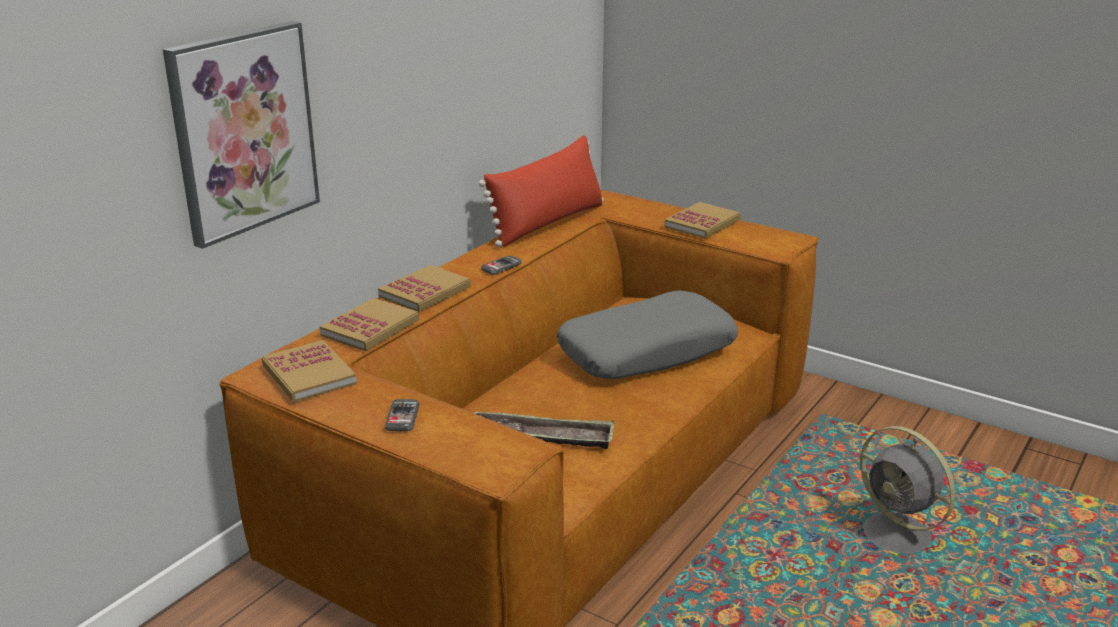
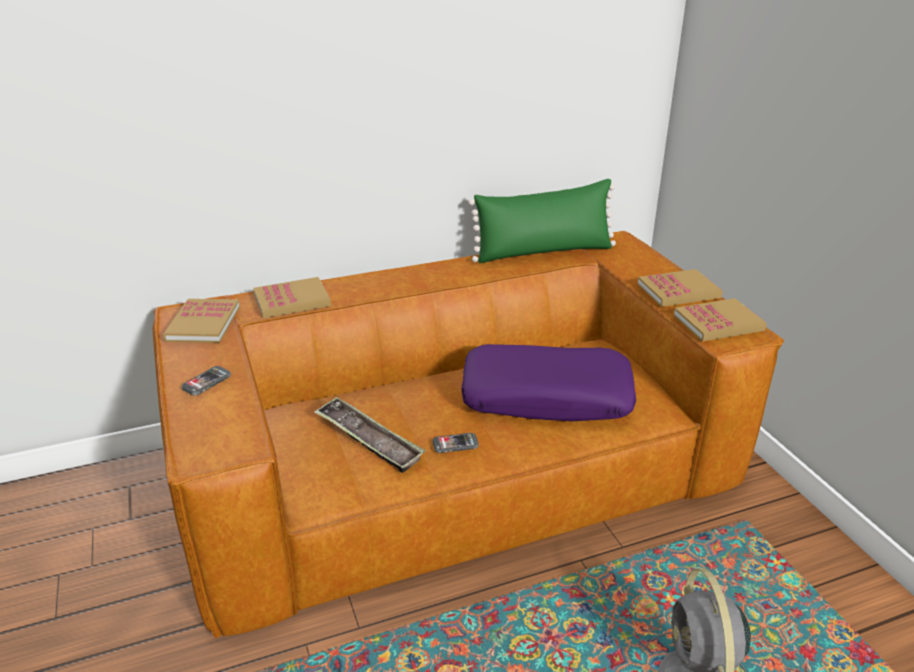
camera: 35 degrees right, 5 degrees up
picture [163,21,320,249] -> none
book [378,265,471,312] -> book moved to [674,298,767,342]
red pillow [479,135,604,247] -> green pillow [468,179,616,263]
phone [481,256,522,274] -> phone moved to [433,433,479,453]
grey pillow [557,291,738,379] -> purple pillow [462,344,636,421]

